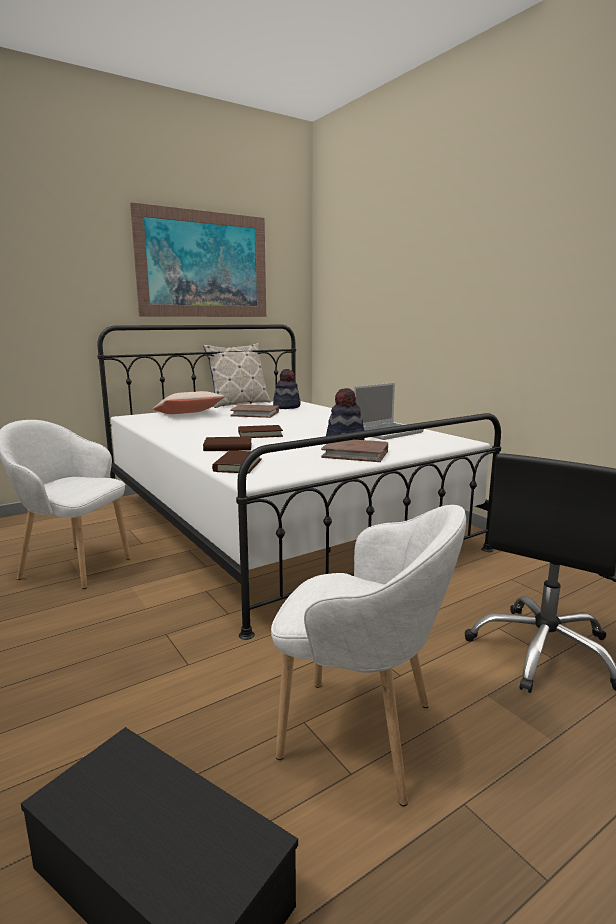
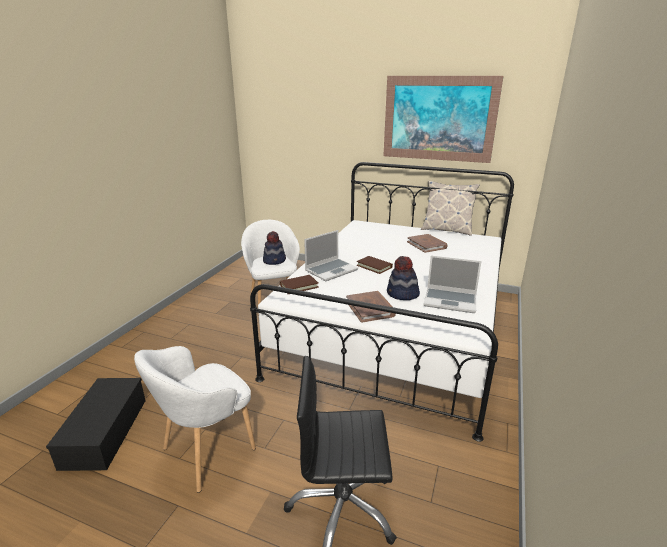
camera: 55 degrees right, 10 degrees up
beige pillow [153,391,225,414] -> none
brown book [203,437,252,451] -> laptop [304,230,358,281]
white armchair [271,505,466,806] -> white armchair turned 60 degrees clockwise [134,346,256,493]
hat [273,369,301,409] -> hat moved to [263,231,286,265]

